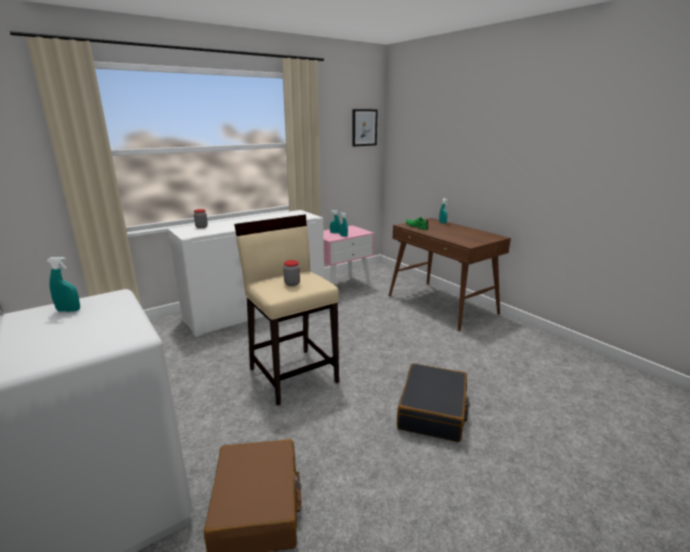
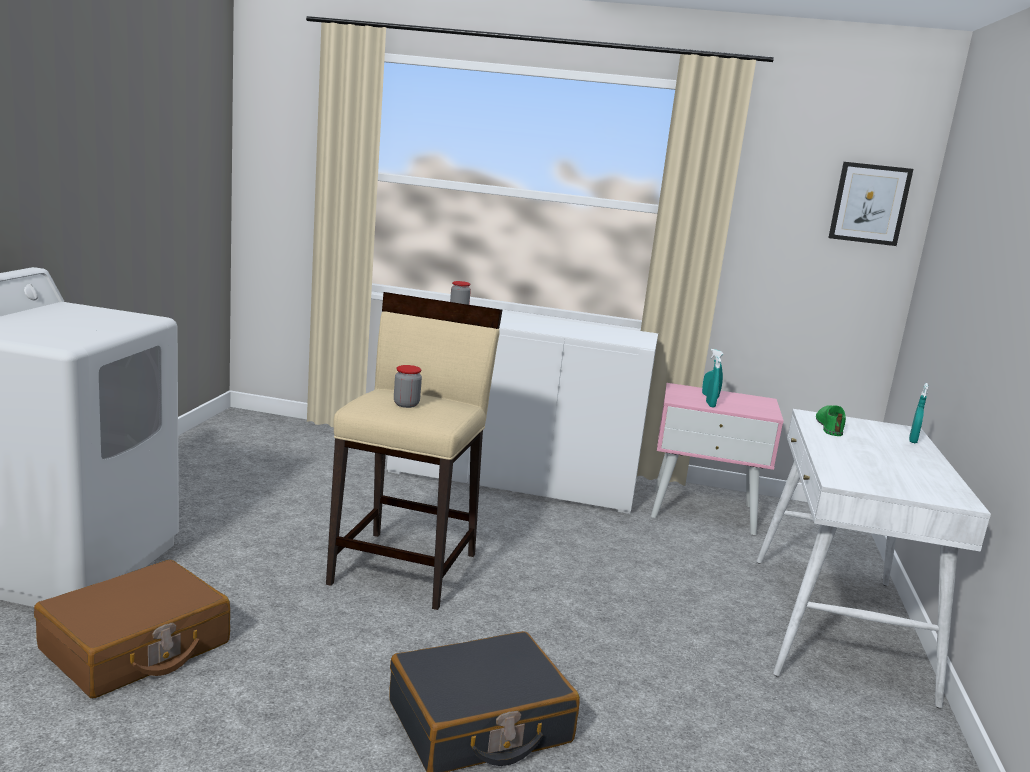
camera: 45 degrees right, 5 degrees down
turquoise spray bottle [46,257,80,312] -> none
brown desk [389,218,511,331] -> white desk [757,409,991,708]

